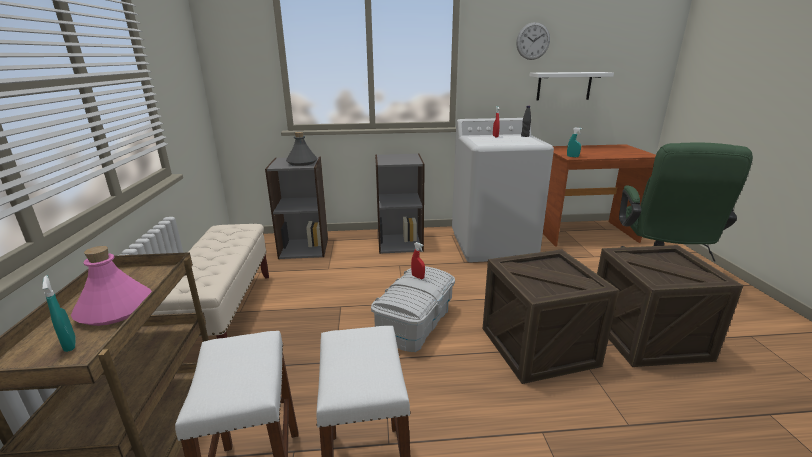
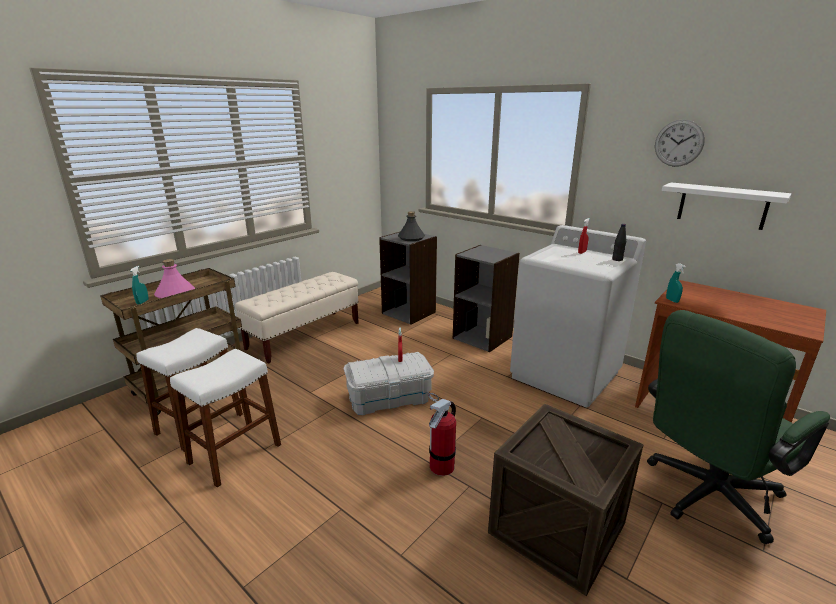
camera: 45 degrees right, 0 degrees up
crate [483,249,619,384] -> fire extinguisher [428,393,456,476]

